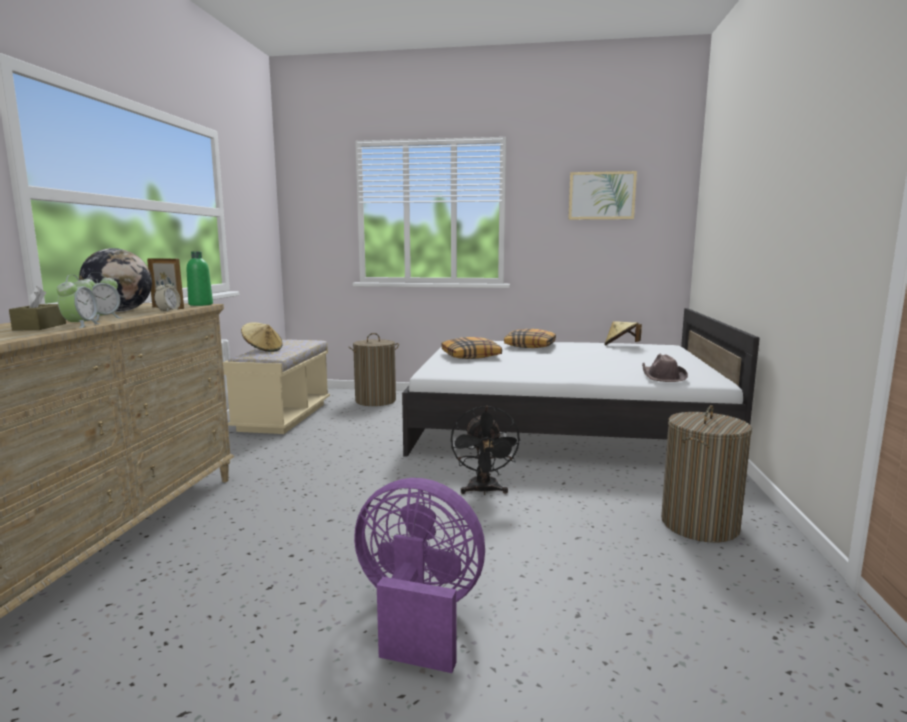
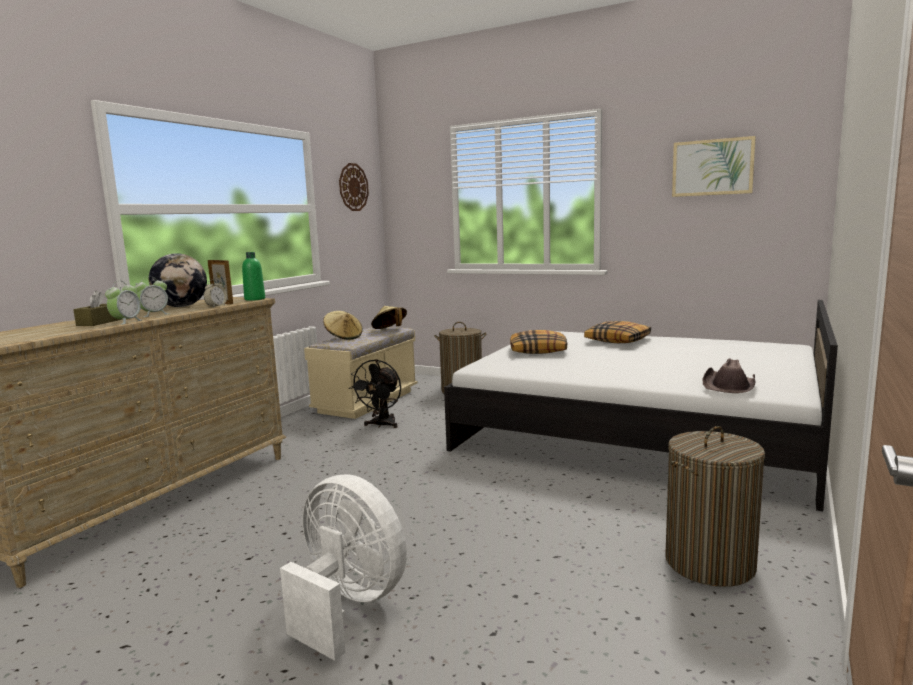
camera: 20 degrees right, 0 degrees up
purple fan [354,478,485,673] -> white fan [280,474,407,661]
black fan [451,406,521,495] -> black fan moved to [349,359,401,428]
beige hat [604,321,642,345] -> beige hat moved to [371,306,407,329]
none -> wall clock [339,163,369,211]

